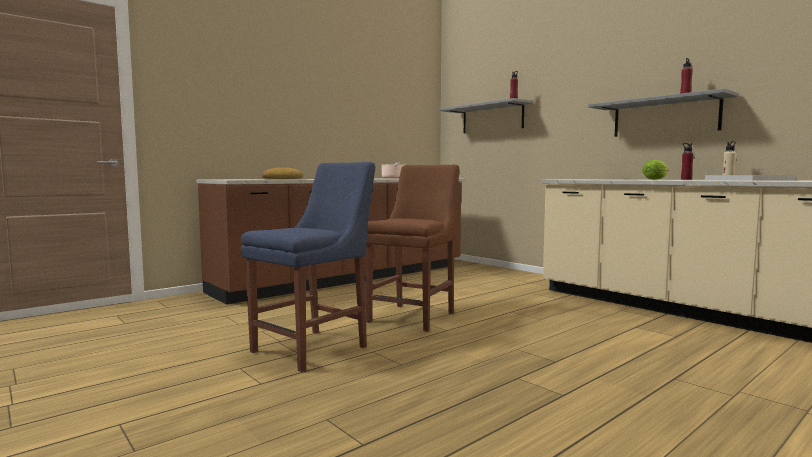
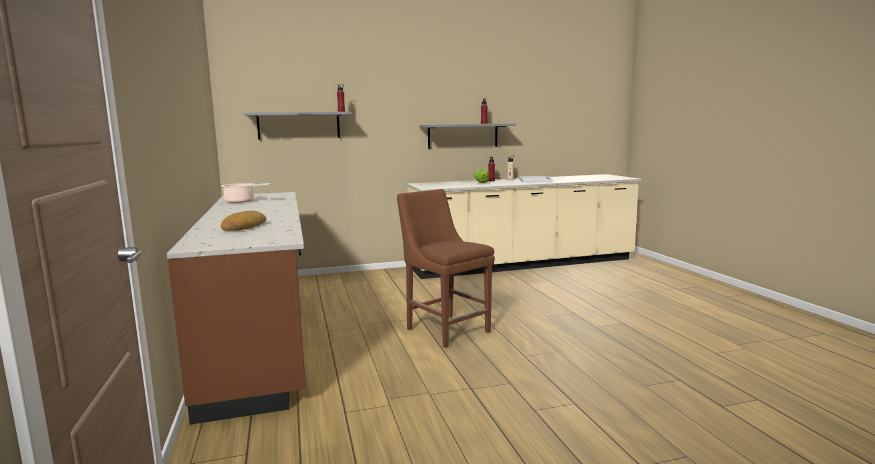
camera: 65 degrees left, 5 degrees up
blue chair [241,162,375,372] -> none

